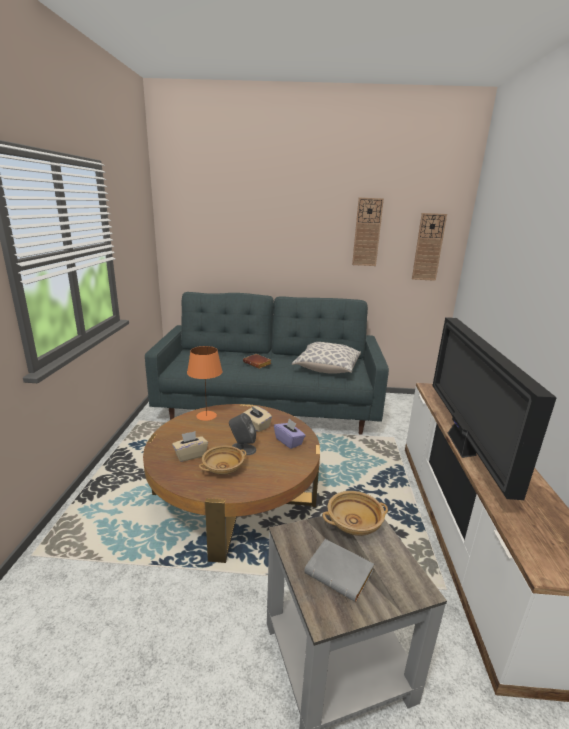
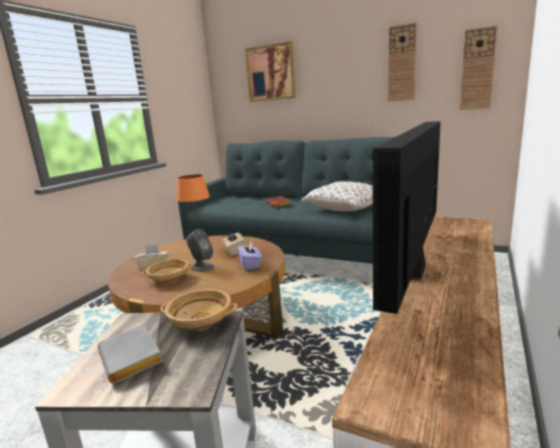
camera: 25 degrees right, 5 degrees down
none -> picture [245,41,296,102]

